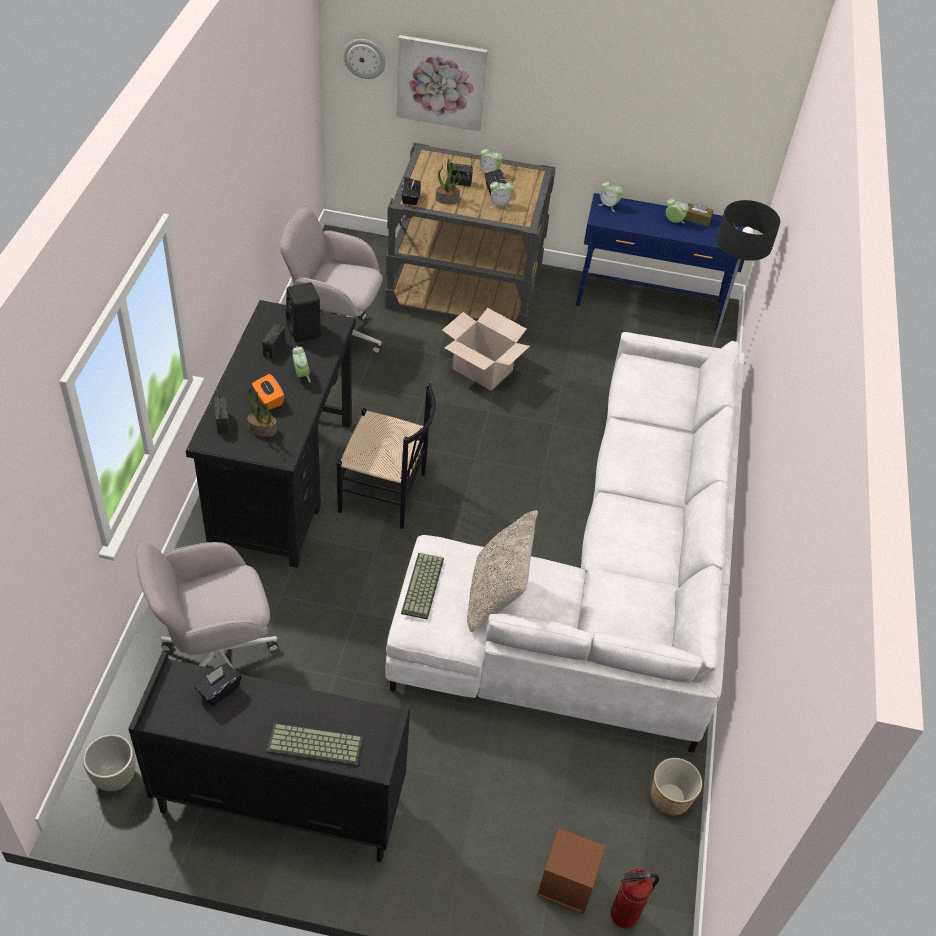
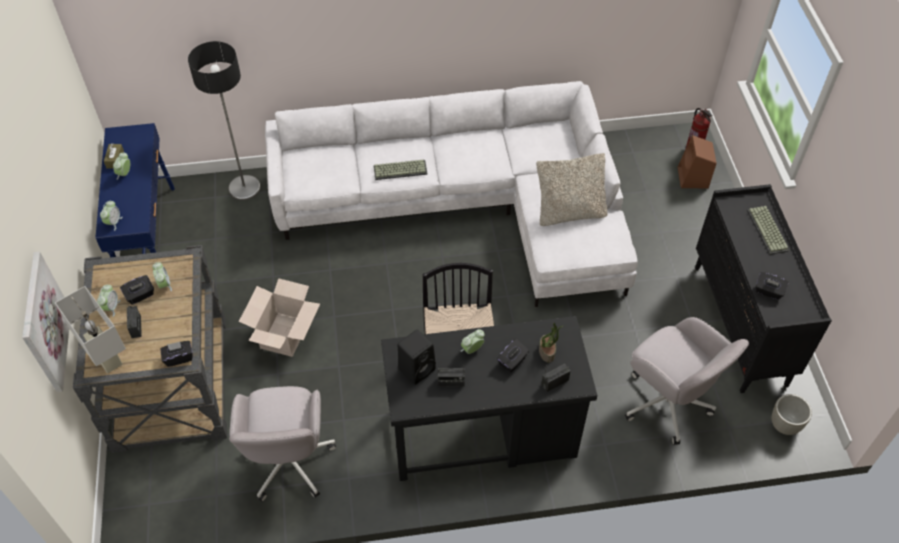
camera: 105 degrees left, 5 degrees up
orange tissue box [252,374,284,410] -> black tissue box [497,339,529,372]
wall clock [343,39,386,79] -> none
keyboard [401,553,444,620] -> keyboard moved to [373,159,428,180]
potted plant [436,159,461,204] -> none
planter [651,758,702,816] -> none
none -> white table lamp [55,286,126,373]

